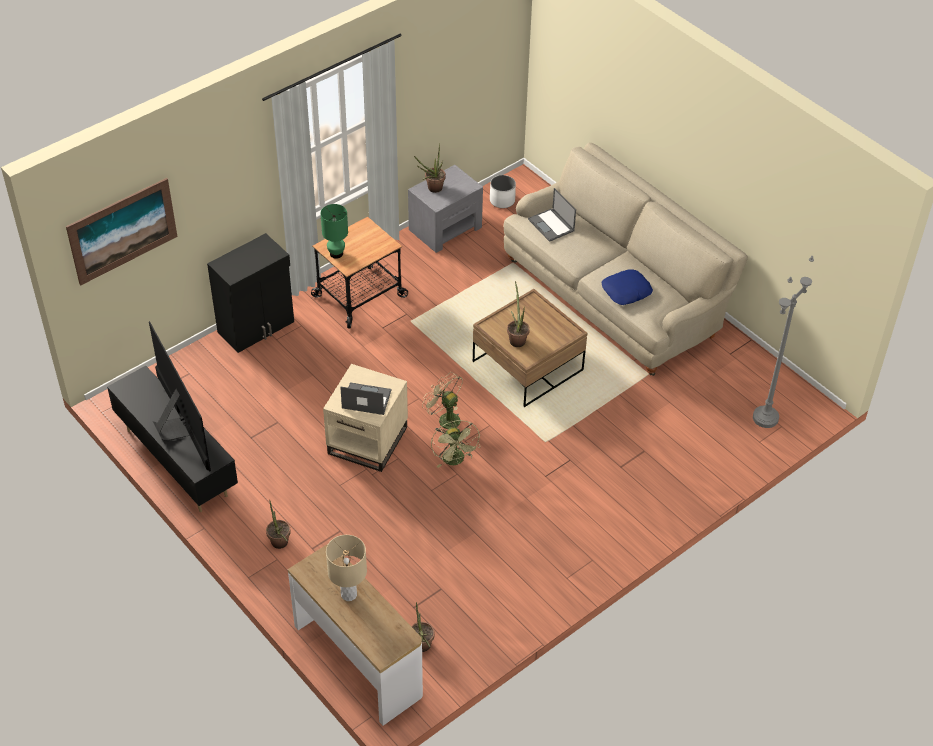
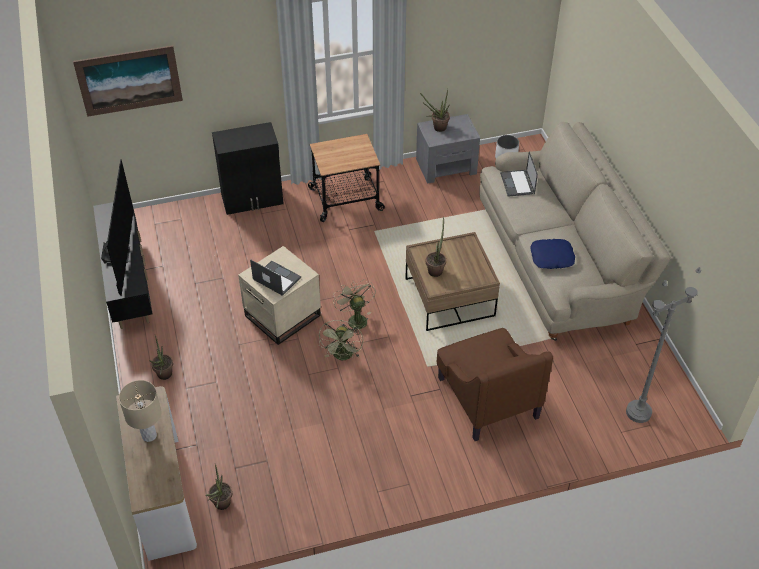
camera: 25 degrees right, 0 degrees up
green table lamp [321,204,348,259] -> none
none -> brown armchair [436,328,553,441]

